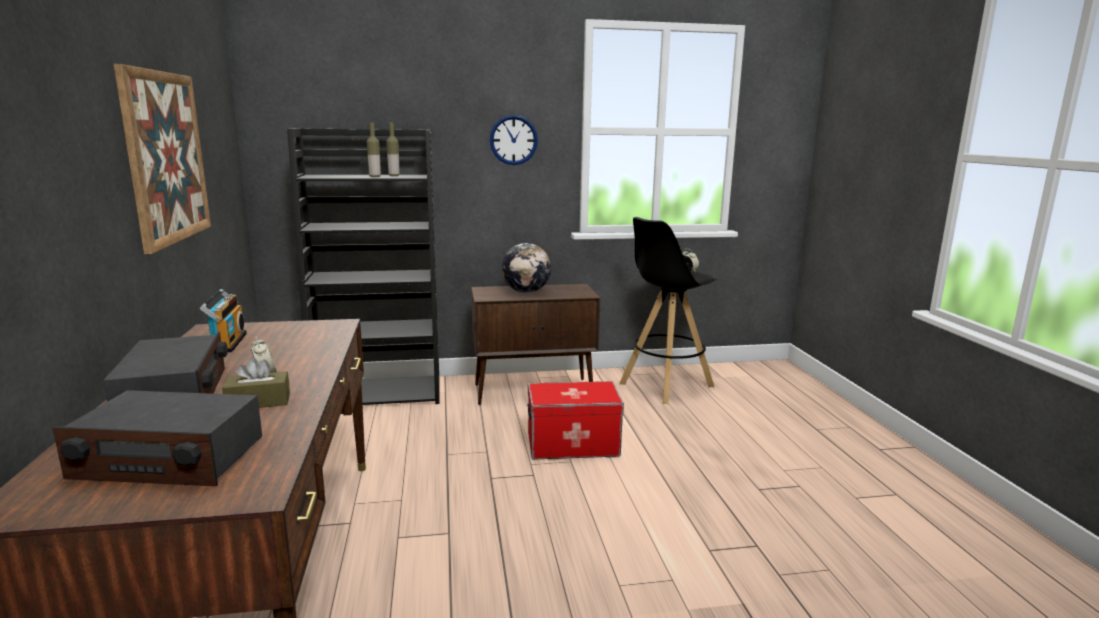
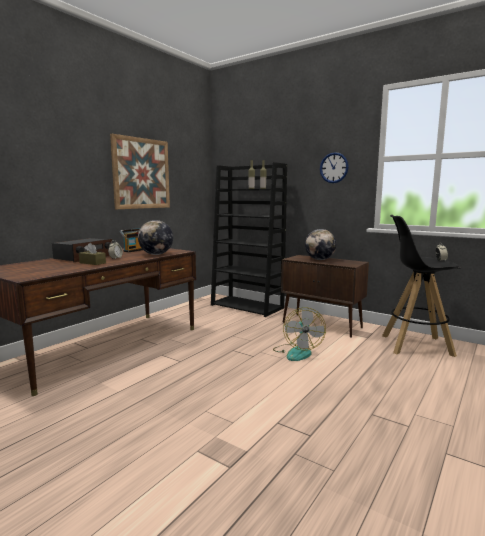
camera: 45 degrees right, 5 degrees down
radio [53,390,262,486] -> none
storage box [527,381,624,459] -> fan [273,307,326,361]
none -> globe [138,220,173,255]

